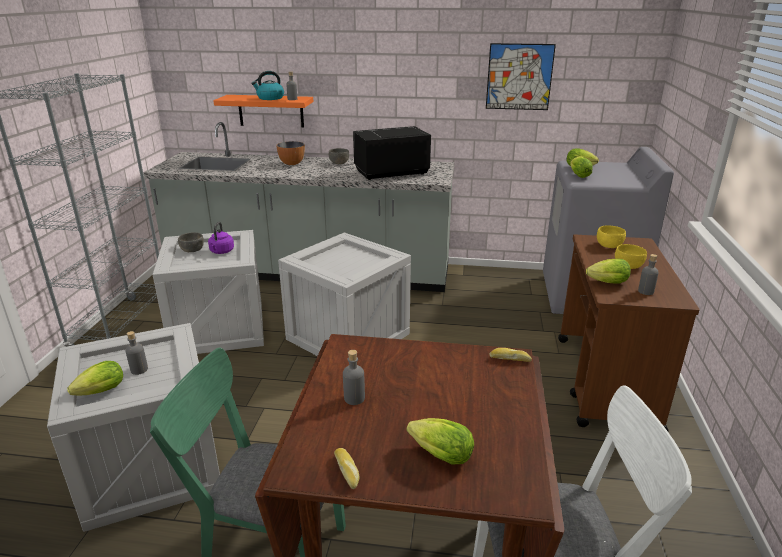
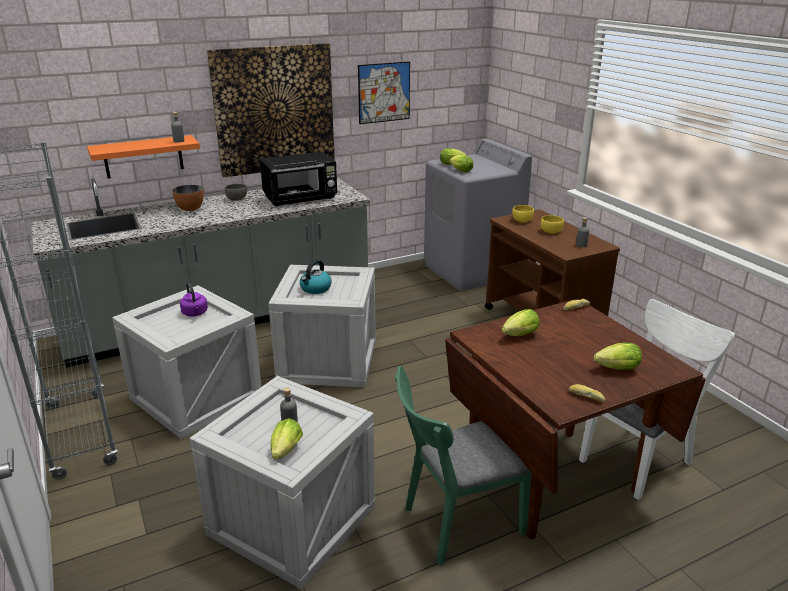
camera: 35 degrees left, 0 degrees up
grey bowl [178,232,204,252] -> none
kettle [251,71,284,100] -> kettle moved to [300,260,332,294]
grey bottle [343,350,365,405] -> none
black microwave [353,126,431,180] -> black microwave turned 150 degrees counterclockwise [260,152,337,206]
lettuce [586,259,631,284] -> lettuce moved to [502,309,540,336]
none -> picture [207,43,335,178]

